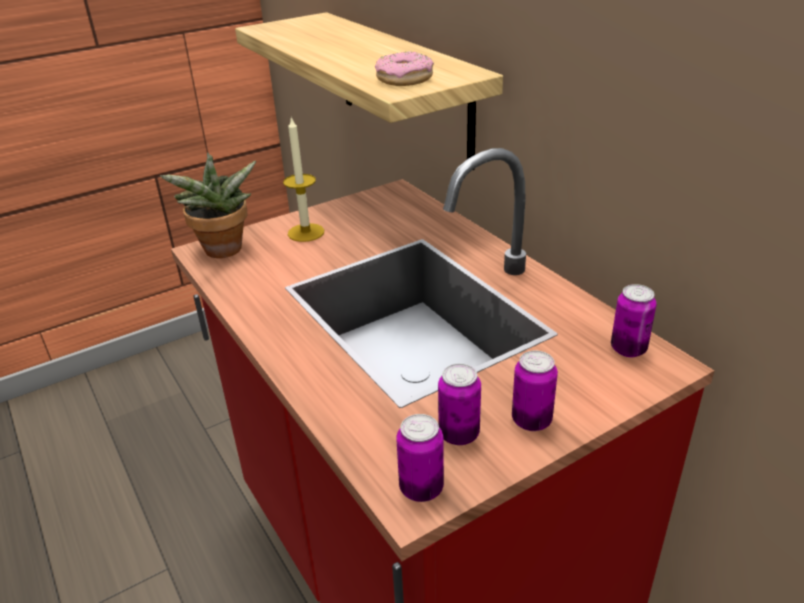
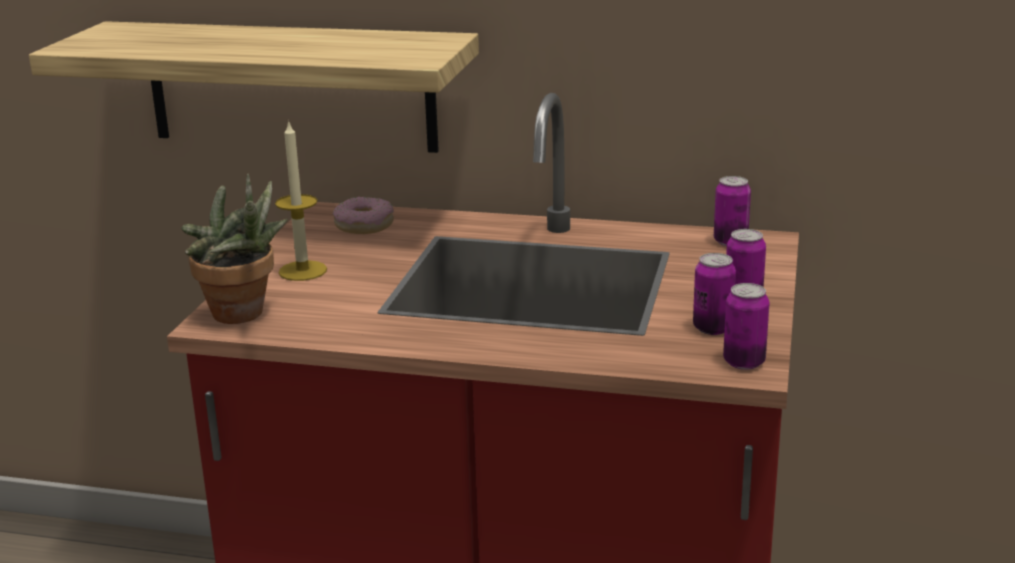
camera: 45 degrees left, 10 degrees down
donut [375,51,434,86] -> donut moved to [333,197,394,234]

